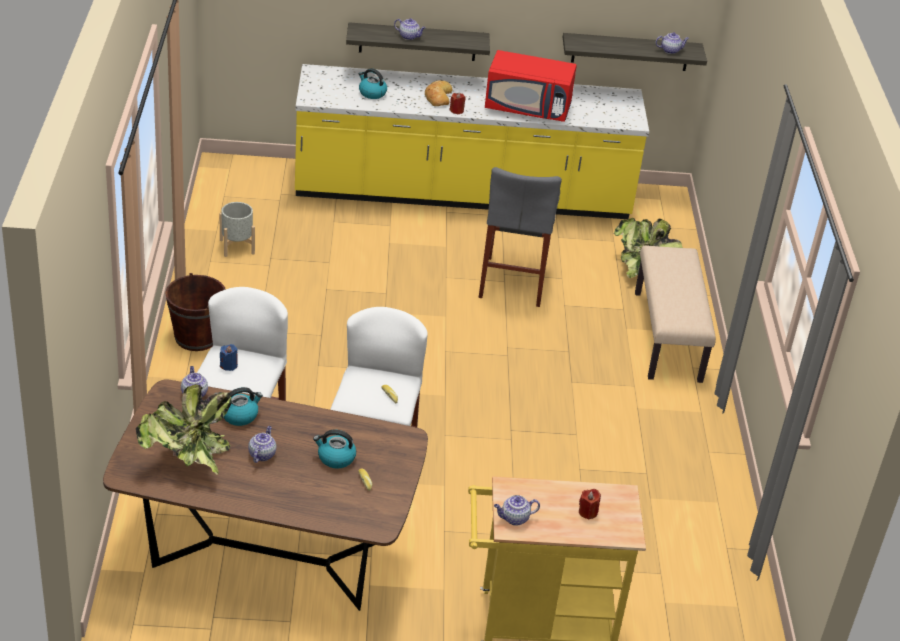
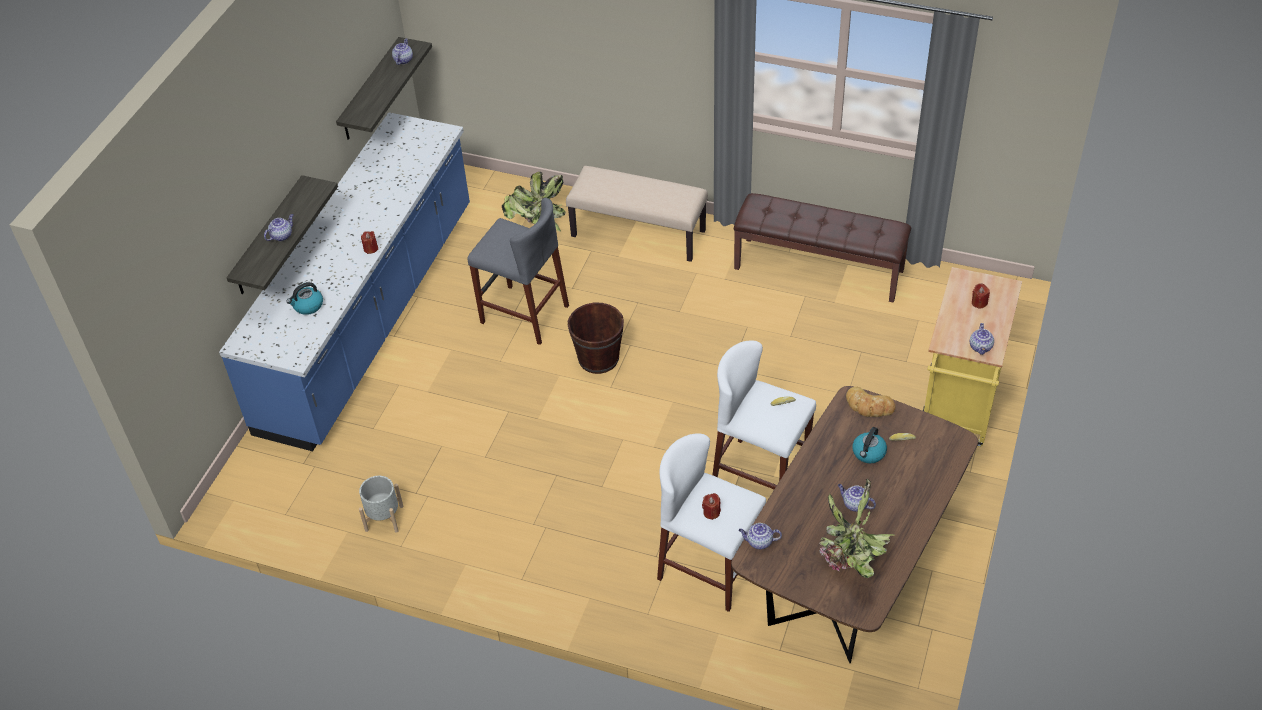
camera: 65 degrees left, 10 degrees up
brown bucket [165,273,226,351] -> brown bucket moved to [568,303,624,374]
blue candle [220,344,238,371] -> red candle [702,493,721,520]
kettle [223,387,263,426] -> none
yellow counter [295,64,649,219] -> blue counter [219,112,470,451]
bread [425,81,452,106] -> bread moved to [846,387,896,417]
red microwave [485,50,577,122] -> none
none -> brown bench [734,193,911,303]

